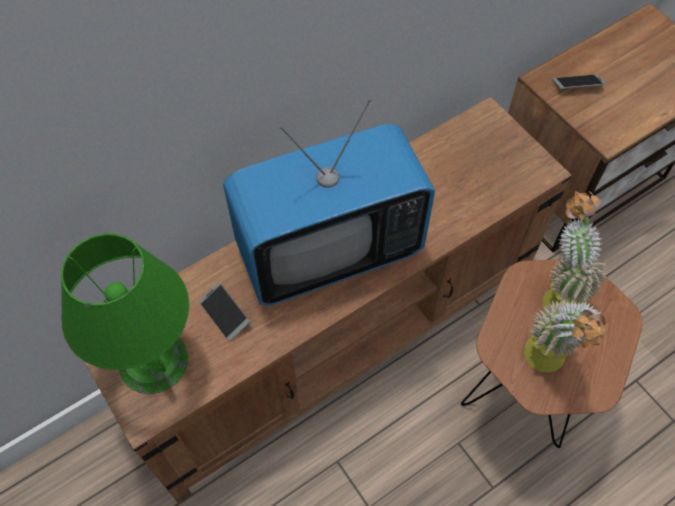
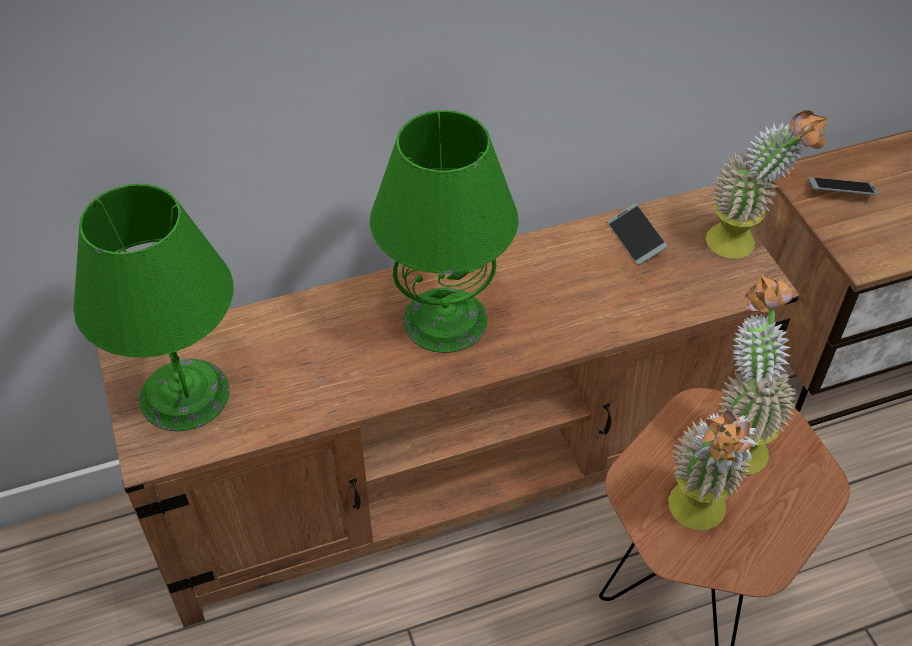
camera: 15 degrees right, 10 degrees down
phone [199,282,250,341] -> phone moved to [608,204,667,265]
television [223,99,435,306] -> green table lamp [370,110,519,353]
none -> potted plant [706,110,828,259]

